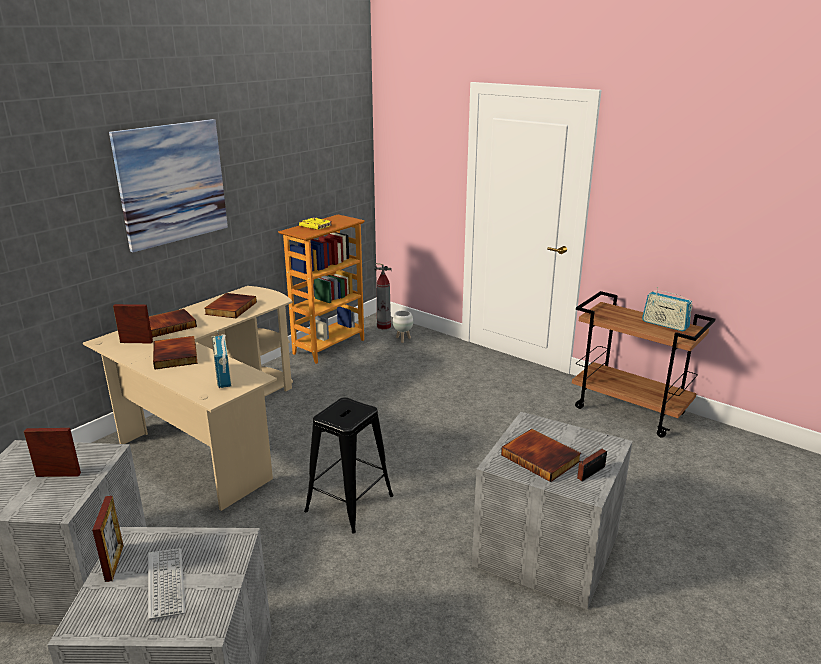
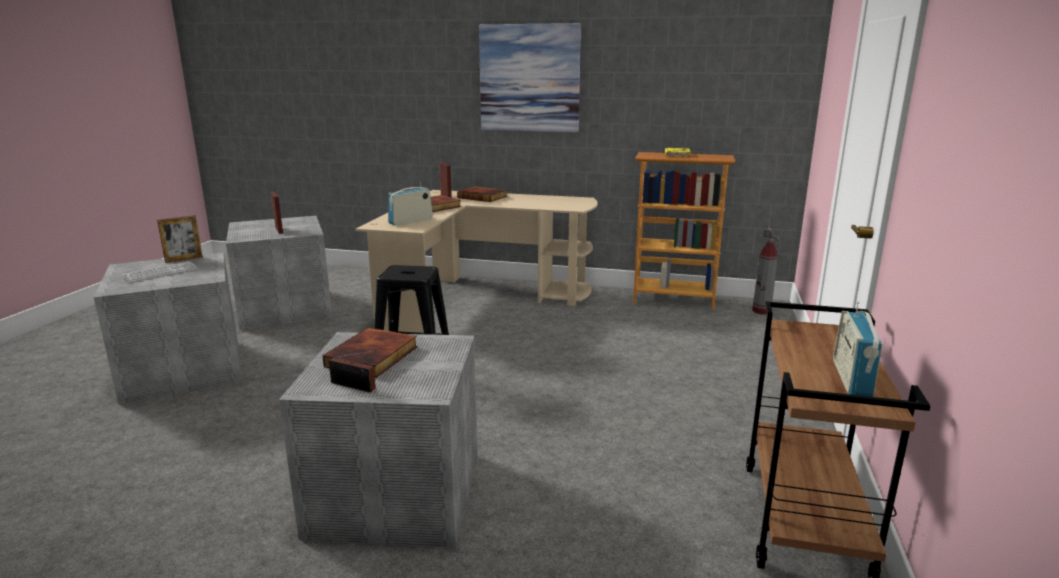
camera: 65 degrees right, 5 degrees down
book [204,293,257,318] -> none
white planter [393,311,413,343] -> none

